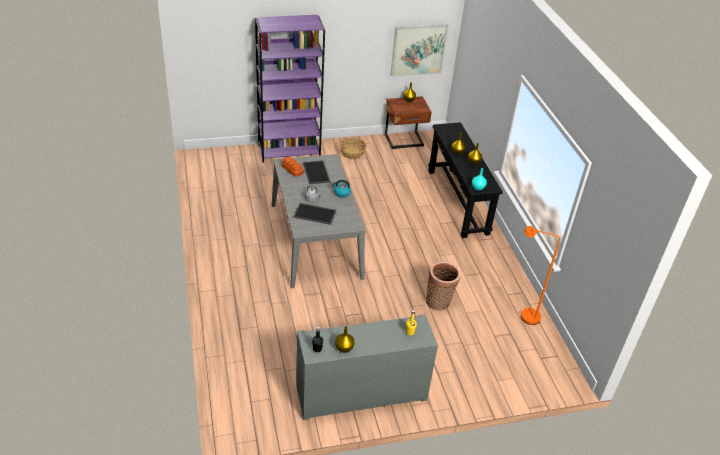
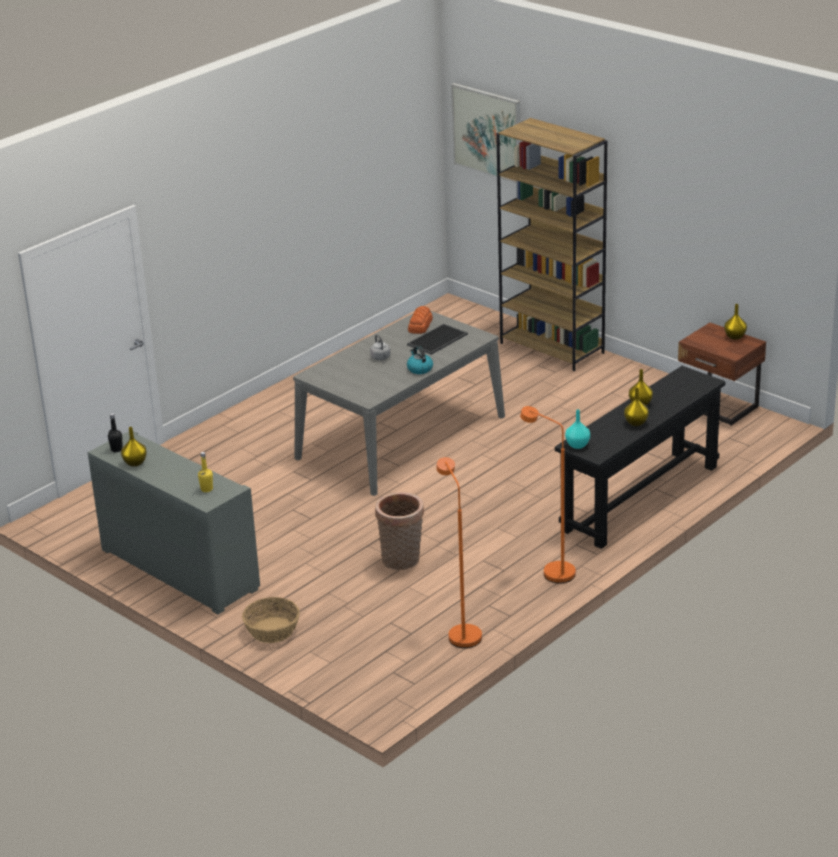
camera: 60 degrees right, 10 degrees down
purple bookcase [255,15,325,162] -> brown bookcase [496,118,607,371]
tray [293,203,336,225] -> none
basket [339,138,367,159] -> basket moved to [242,597,300,643]
picture [391,24,448,77] -> picture moved to [451,83,521,183]
none -> orange floor lamp [520,406,576,583]

